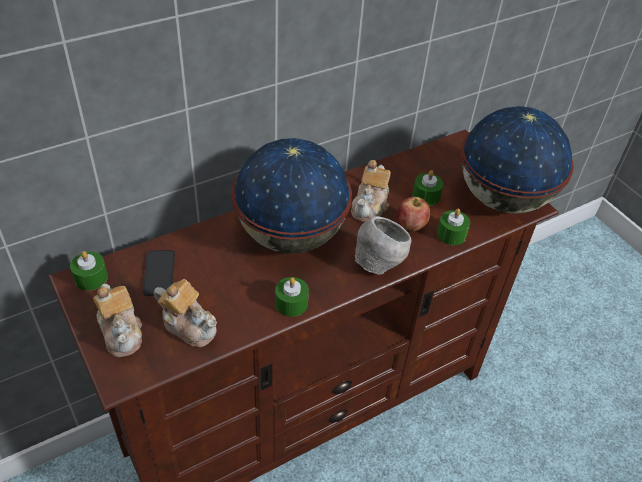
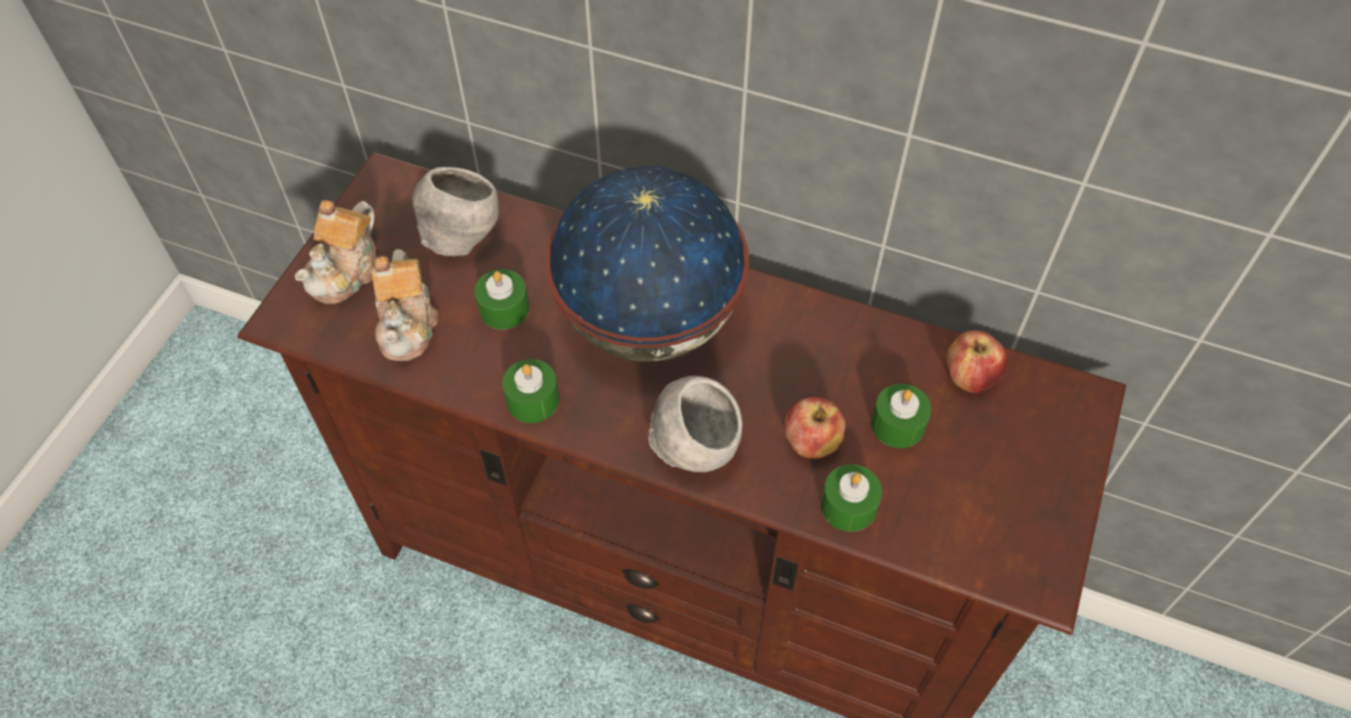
camera: 55 degrees right, 10 degrees up
green candle [70,251,108,291] -> green candle moved to [475,269,529,330]
phone [143,250,175,296] -> grey bowl [412,167,499,256]
teapot [351,160,391,222] -> none
globe [460,106,574,214] -> none
none -> apple [946,330,1008,393]

